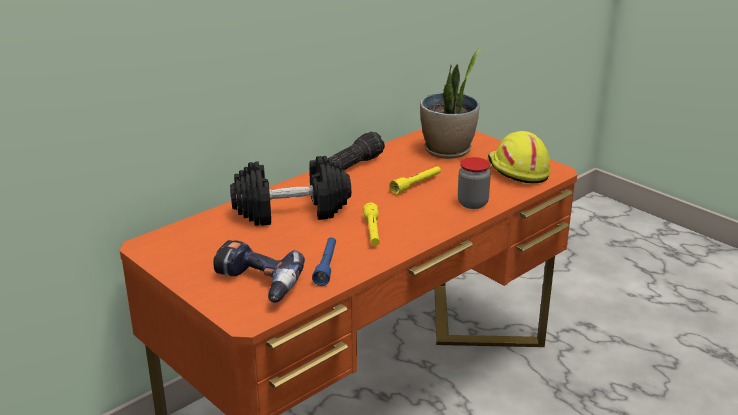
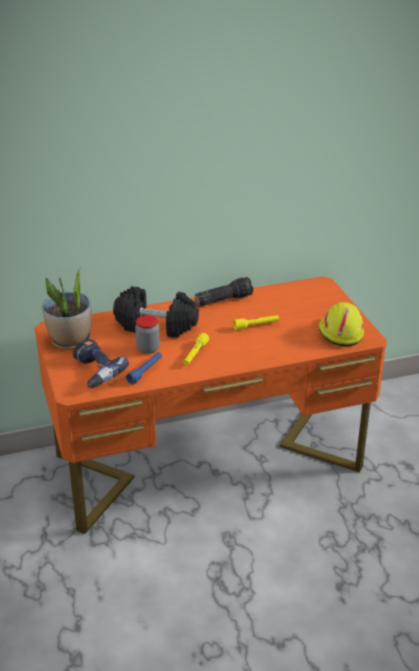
camera: 25 degrees right, 5 degrees up
potted plant [420,48,481,159] -> potted plant moved to [42,268,92,350]
jar [458,157,491,209] -> jar moved to [135,315,160,354]

